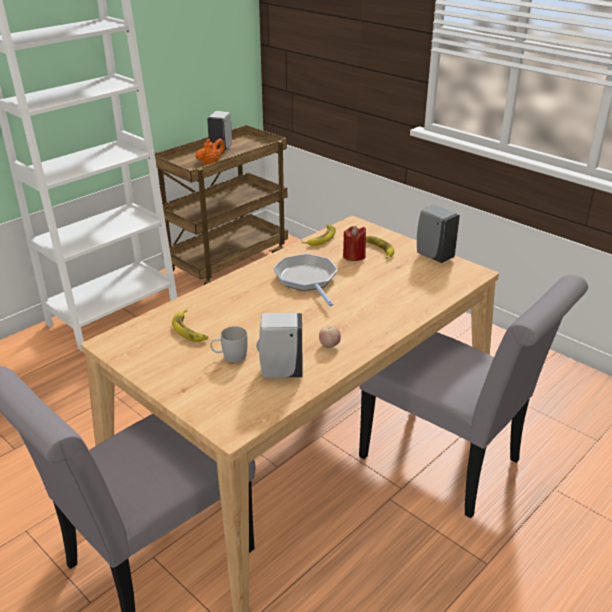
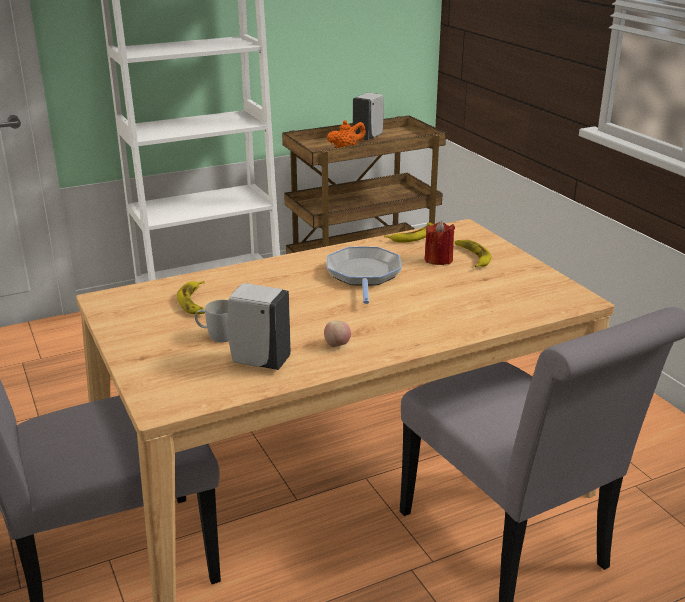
camera: 20 degrees right, 5 degrees down
grey soap dispenser [417,205,460,263] -> none

